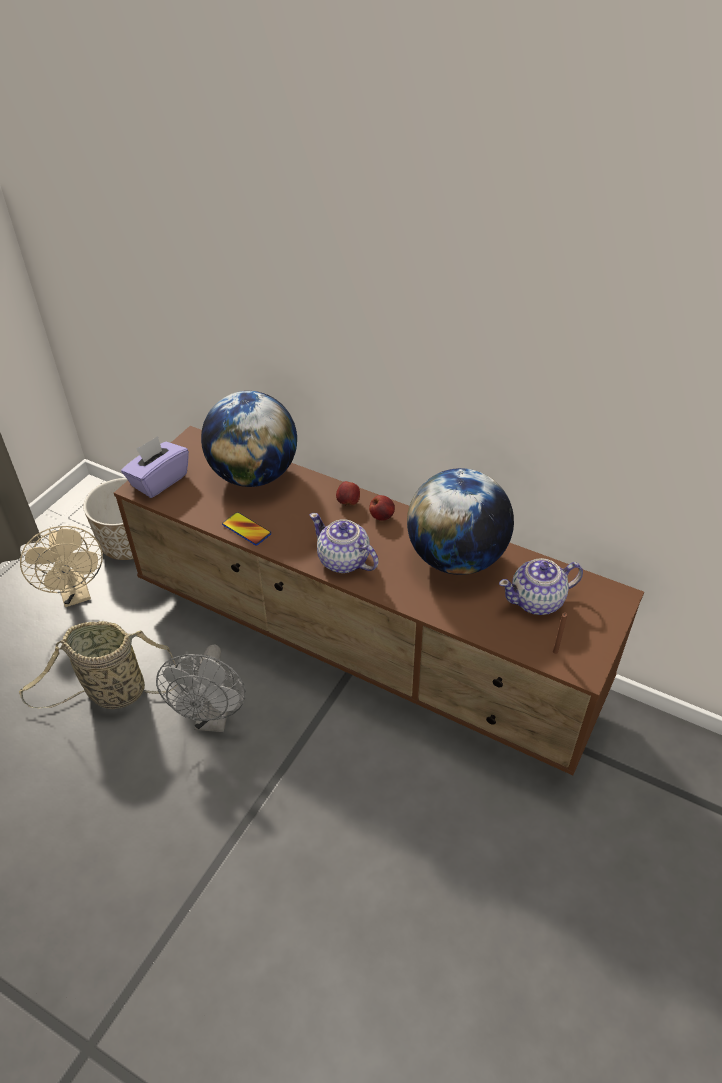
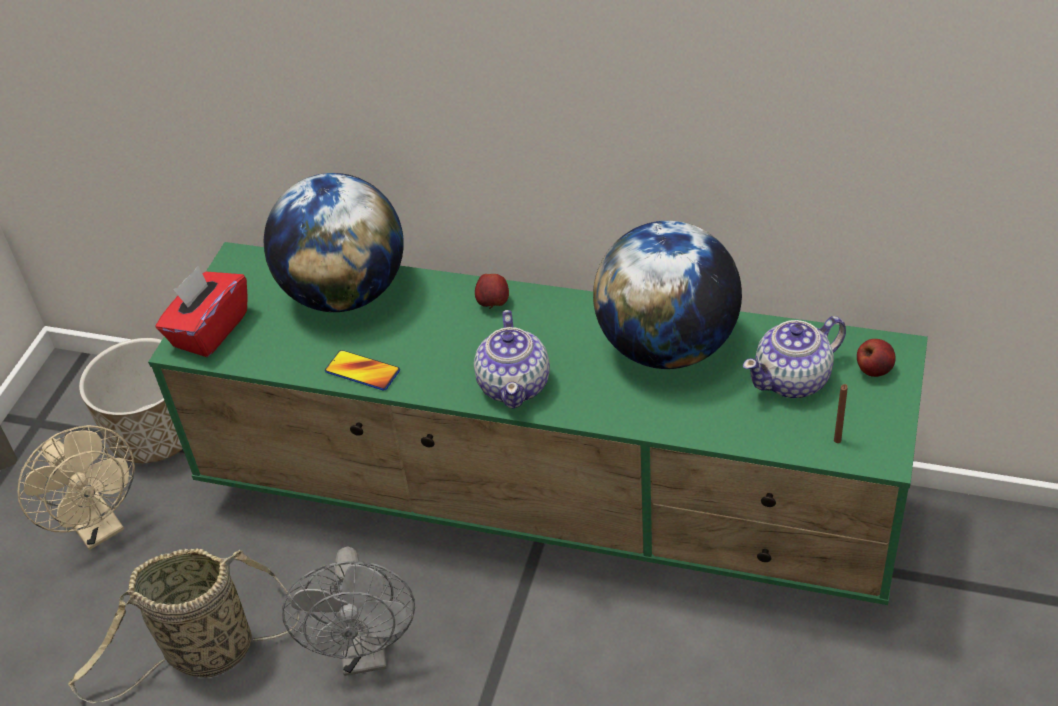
camera: 10 degrees left, 0 degrees up
brown tv stand [114,426,644,775] -> green tv stand [148,242,928,605]
purple tissue box [121,436,189,498] -> red tissue box [155,266,248,357]
teapot [310,513,378,573] -> teapot turned 120 degrees counterclockwise [474,310,550,409]
apple [369,495,395,521] -> apple moved to [857,339,896,377]

